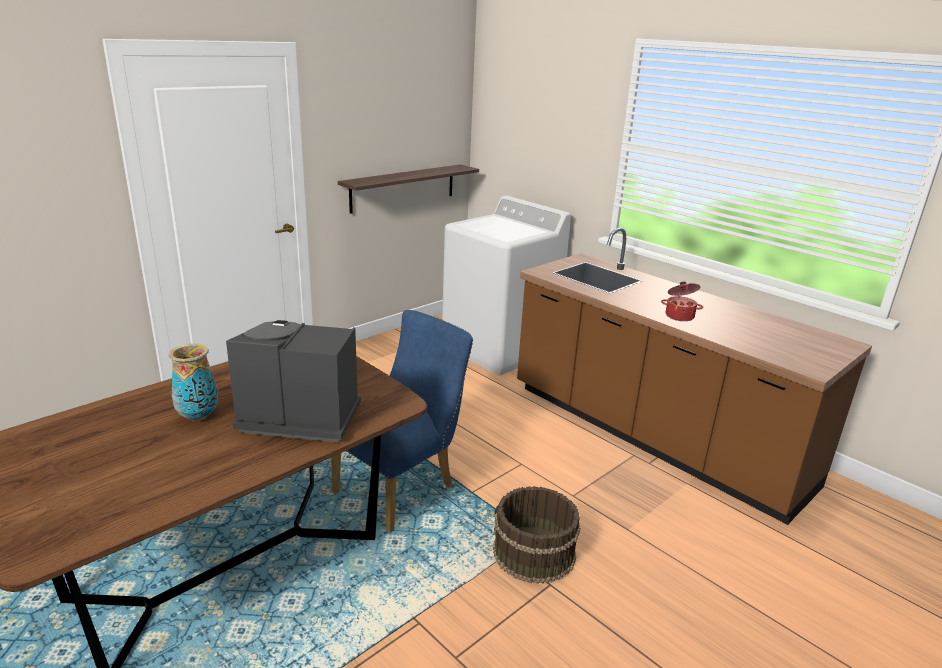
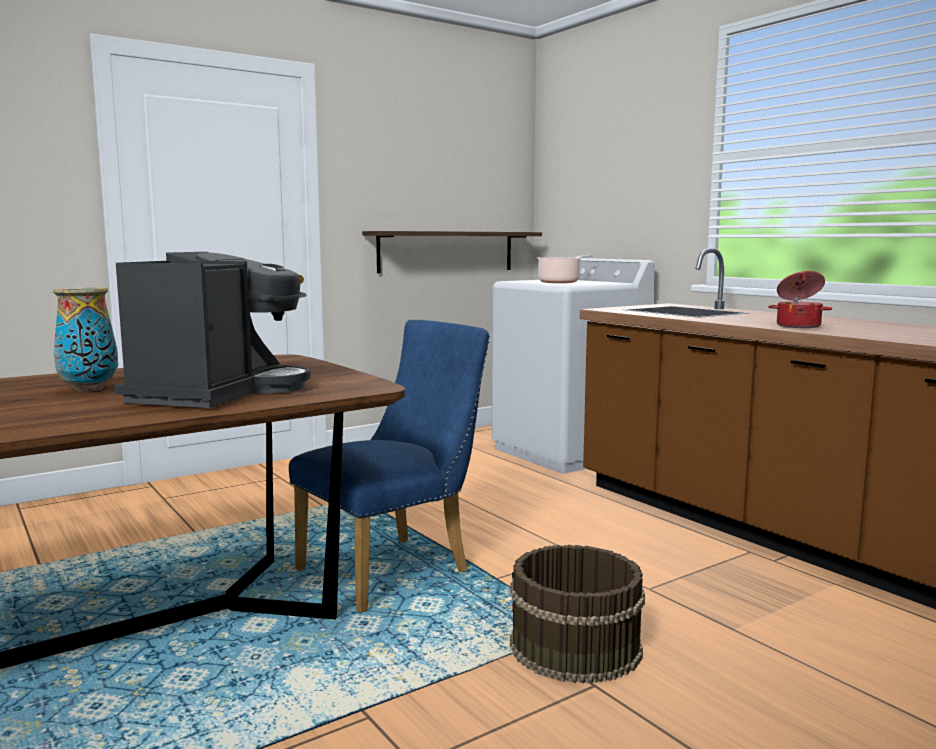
camera: 10 degrees right, 15 degrees down
coffee machine [226,320,361,443] -> coffee machine turned 90 degrees clockwise [114,252,311,408]
none -> cooking pot [537,255,593,283]

